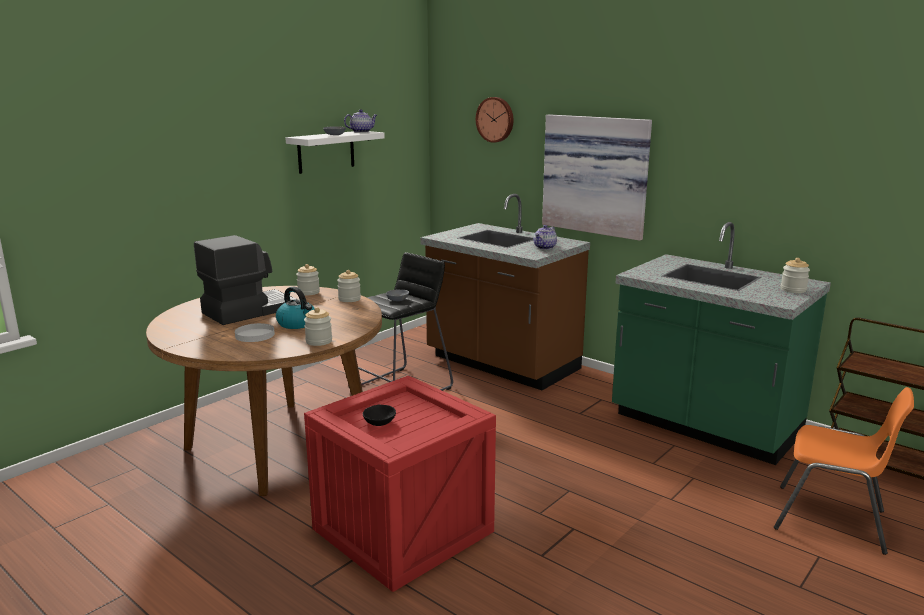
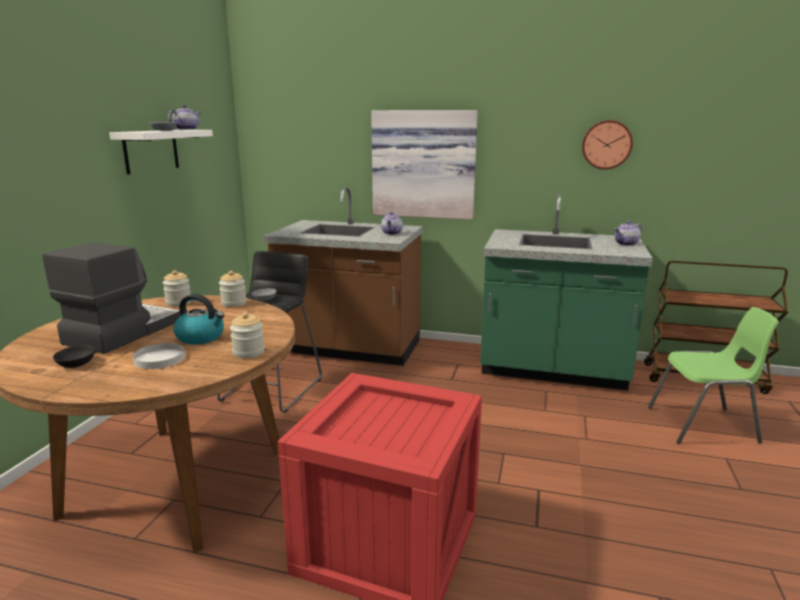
camera: 25 degrees left, 0 degrees up
black bowl [363,405,396,426] -> black bowl moved to [53,345,95,368]
wall clock [476,97,513,143] -> wall clock moved to [582,120,633,170]
orange chair [774,387,914,555] -> green chair [648,307,779,444]
jar [781,258,810,293] -> teapot [614,221,642,246]

